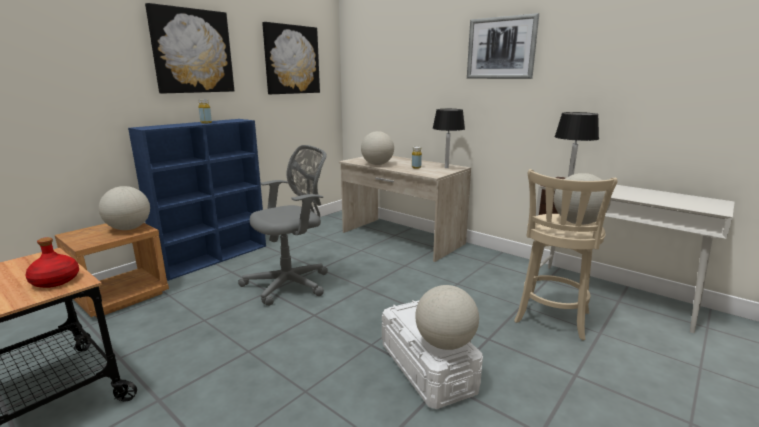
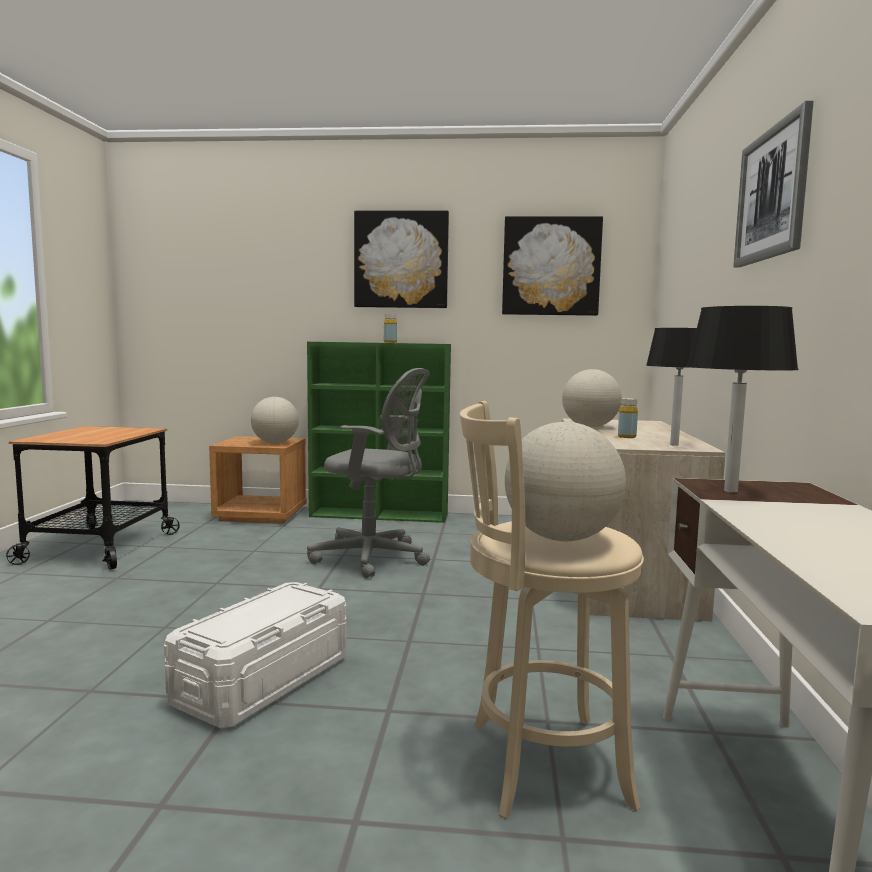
camera: 55 degrees right, 10 degrees down
red bottle [26,237,79,288] -> none
blue bookcase [128,119,266,281] -> green bookcase [307,342,451,523]
globe [415,285,479,350] -> none

